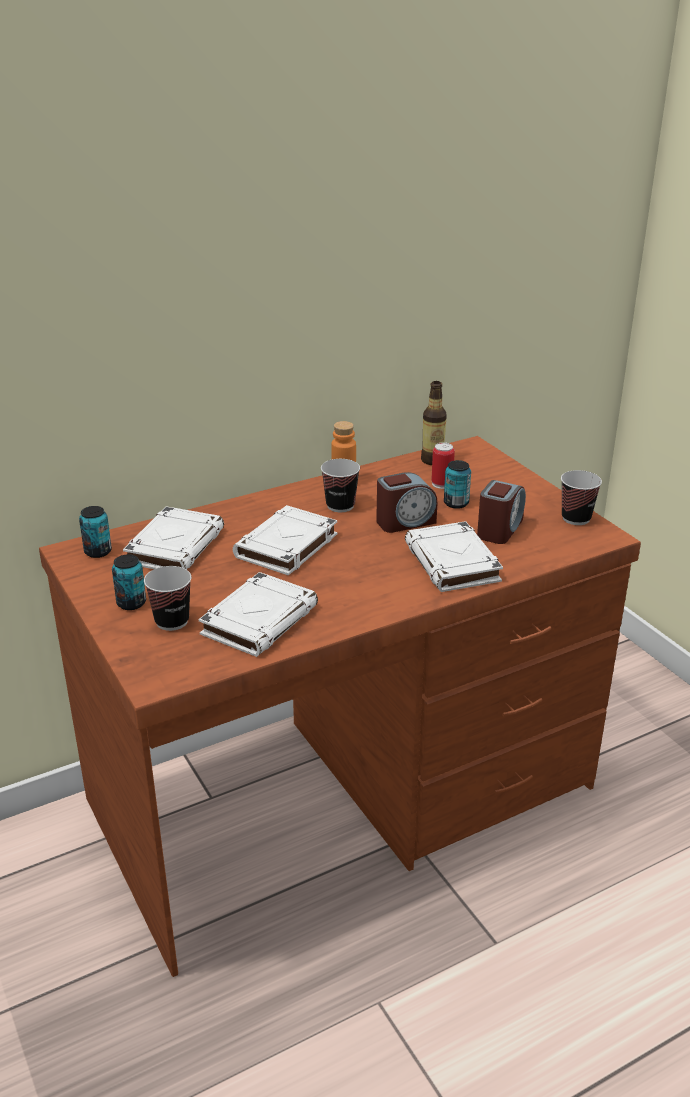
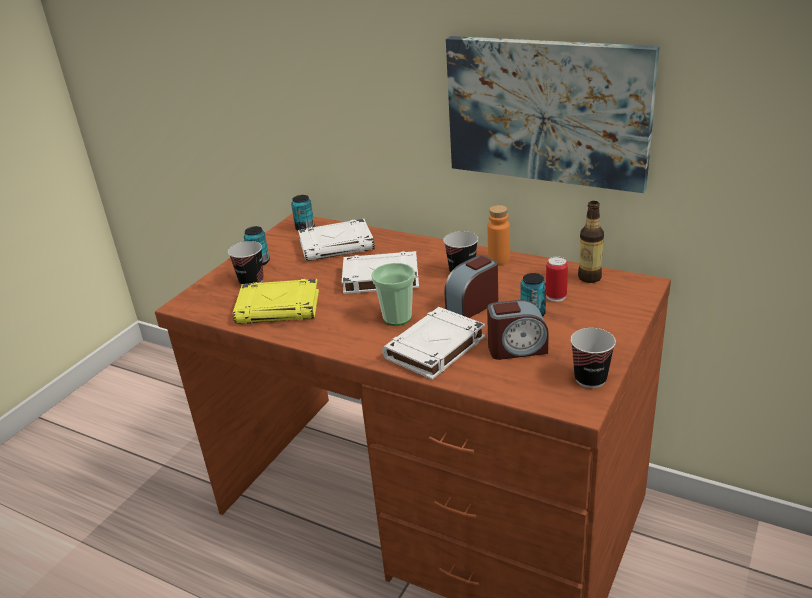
camera: 60 degrees right, 0 degrees up
white book [199,572,318,657] -> yellow book [233,279,319,324]
alarm clock [376,472,437,533] -> alarm clock turned 105 degrees clockwise [444,255,498,318]
none -> cup [371,263,415,326]
none -> picture [446,36,660,193]

